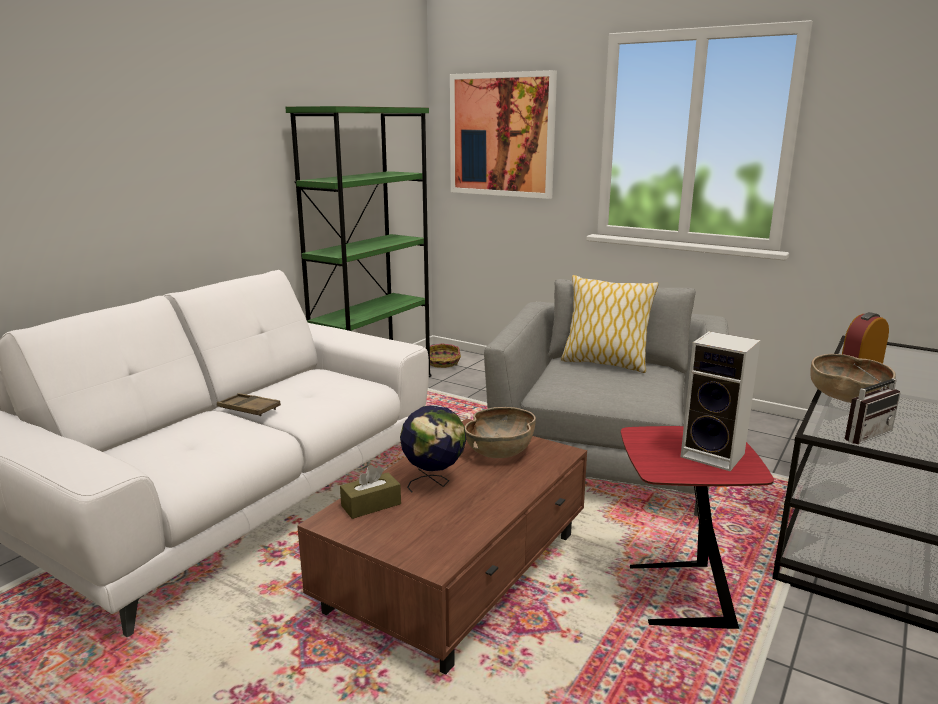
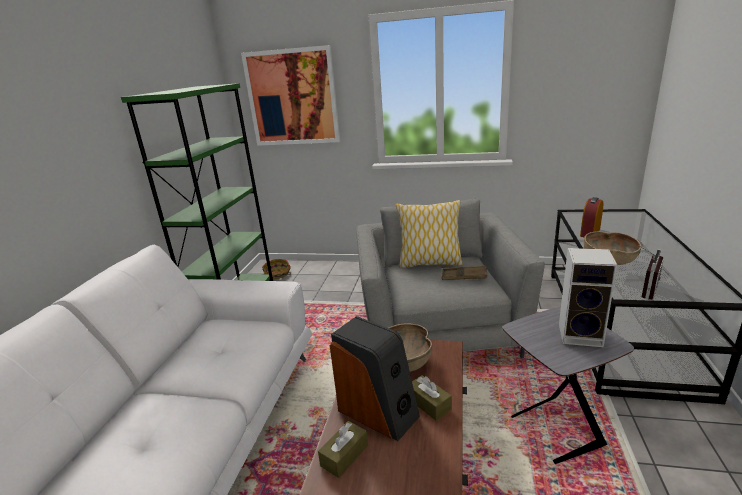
camera: 20 degrees left, 5 degrees up
brown tray [217,393,281,416] -> brown tray moved to [442,266,487,280]
globe [400,405,466,492] -> speaker [330,316,420,441]
red side table [621,426,774,629] -> grey side table [503,307,634,464]
none -> brown tissue box [412,375,452,421]

